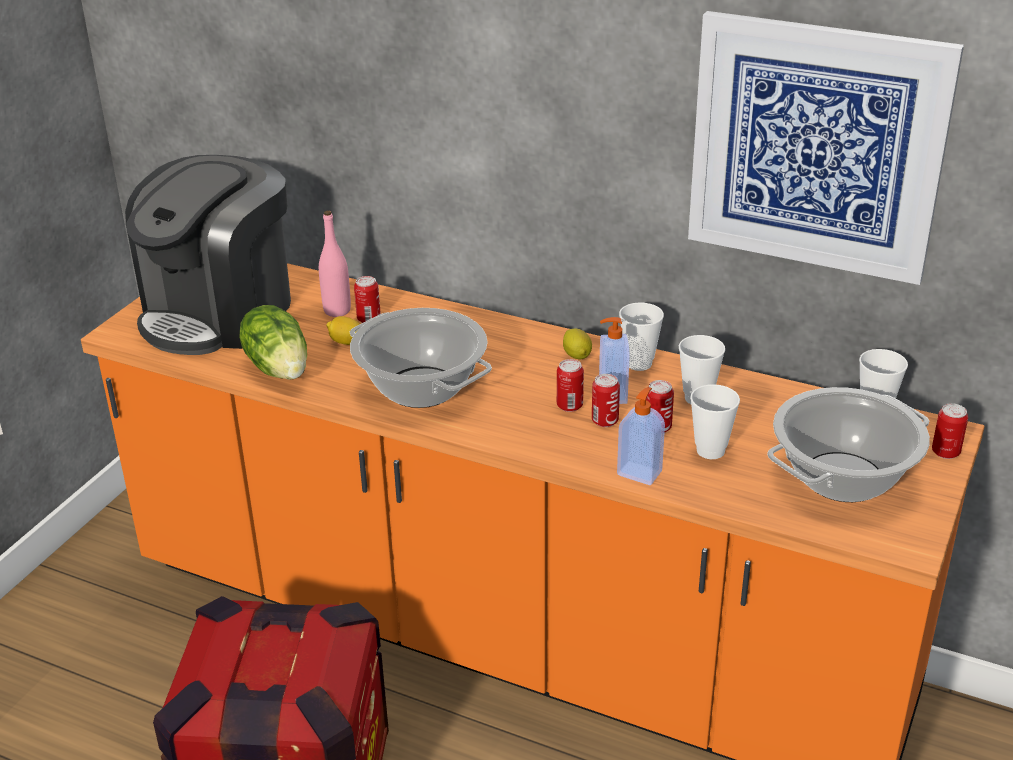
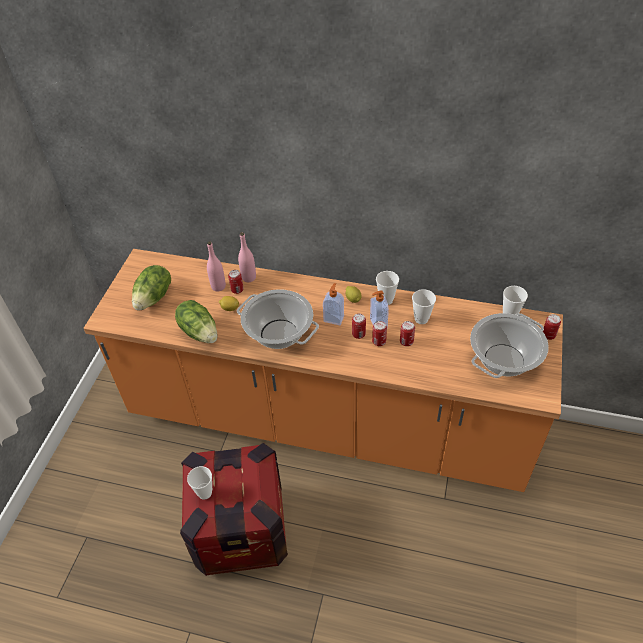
camera: 10 degrees left, 15 degrees up
coffee machine [125,155,291,355] -> lettuce [132,265,171,311]
soap dispenser [617,387,665,485] -> soap dispenser moved to [323,283,344,325]
picture [688,11,964,285] -> none
cup [690,384,740,459] -> cup moved to [187,466,212,499]
none -> pink bottle [238,232,256,282]

